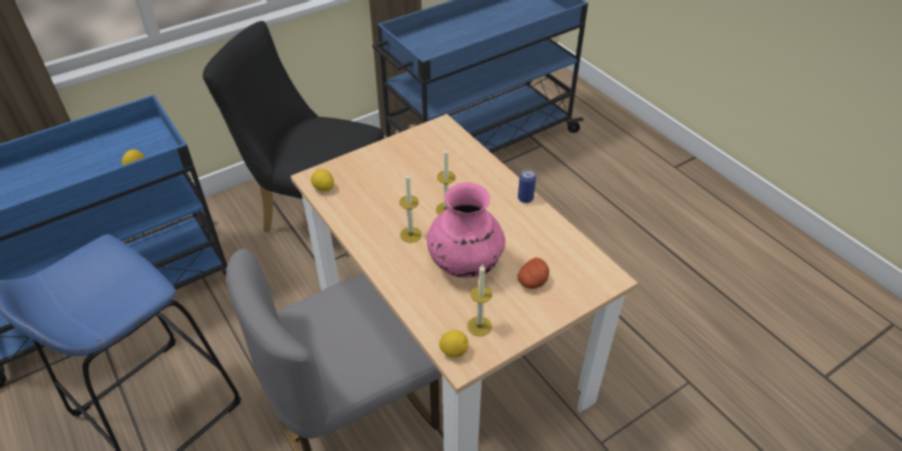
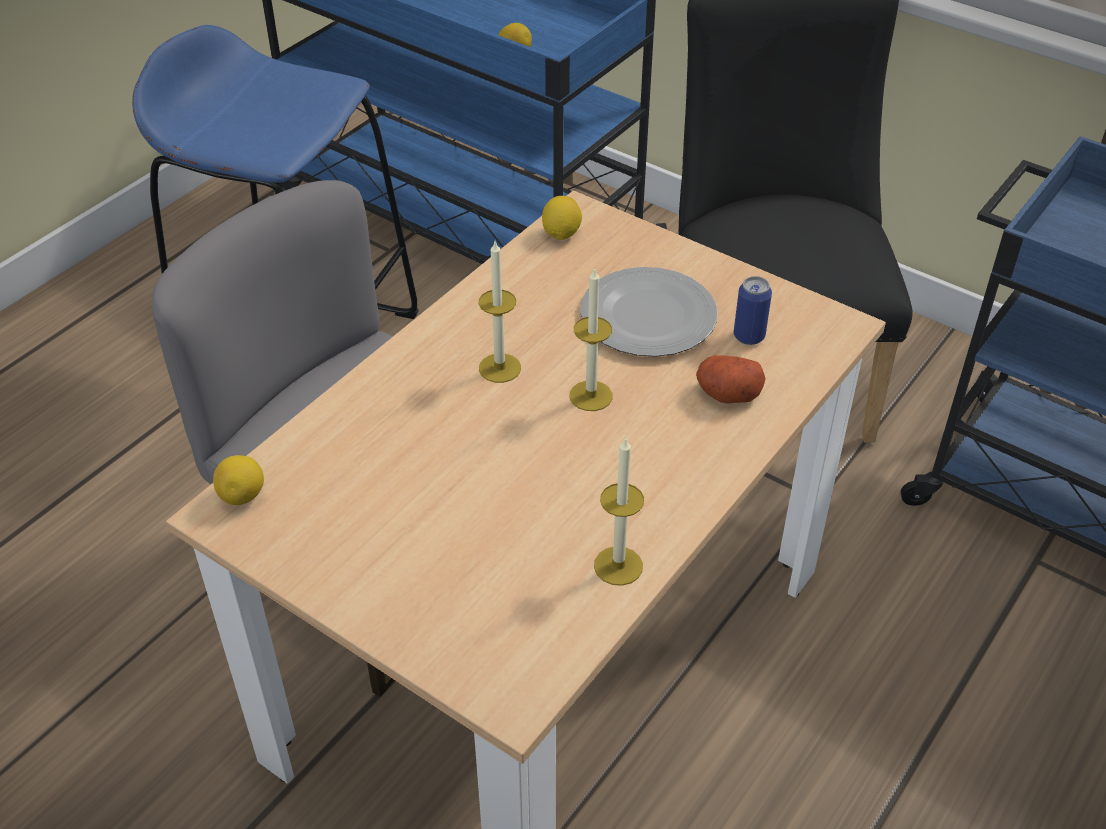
camera: 70 degrees right, 0 degrees up
pink vase [427,182,505,278] -> none
candle [467,264,492,336] -> candle moved to [594,437,644,586]
potato [517,258,549,289] -> potato moved to [696,355,766,403]
can [518,169,536,203] -> can moved to [734,276,772,345]
none -> plate [580,267,717,357]

